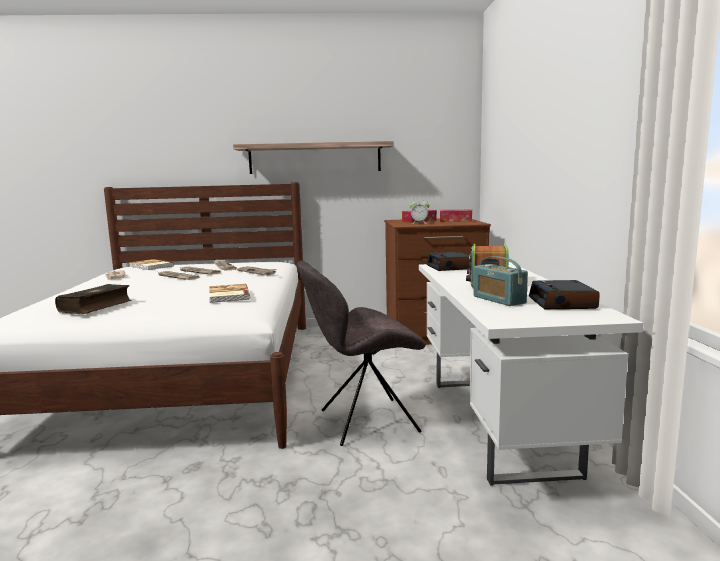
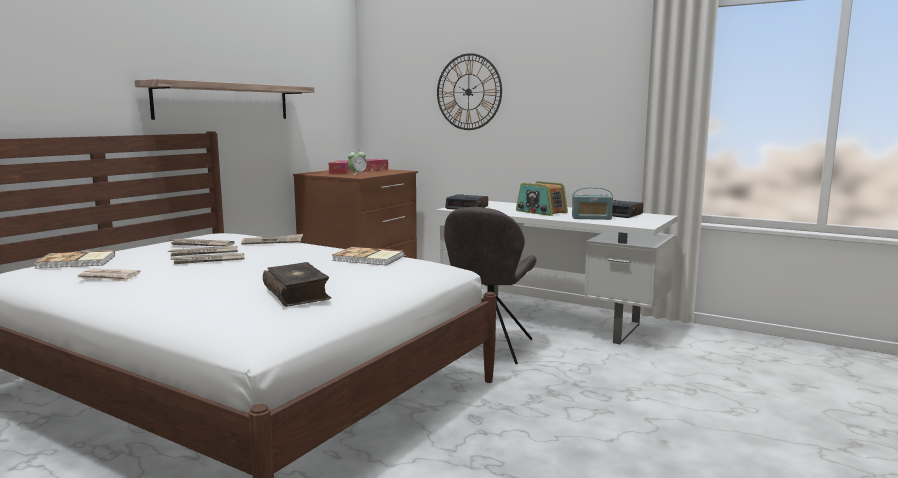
camera: 55 degrees left, 0 degrees up
none -> wall clock [437,53,502,130]

